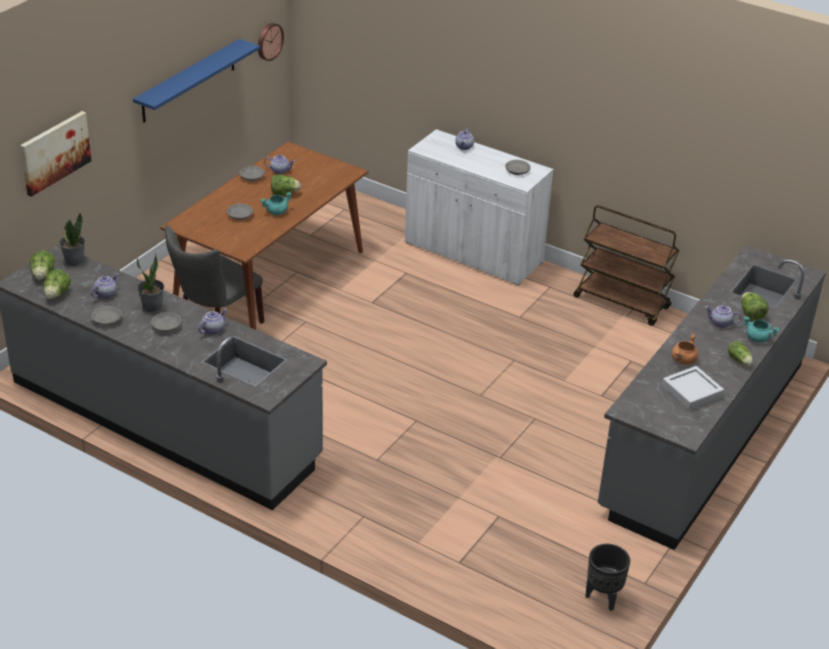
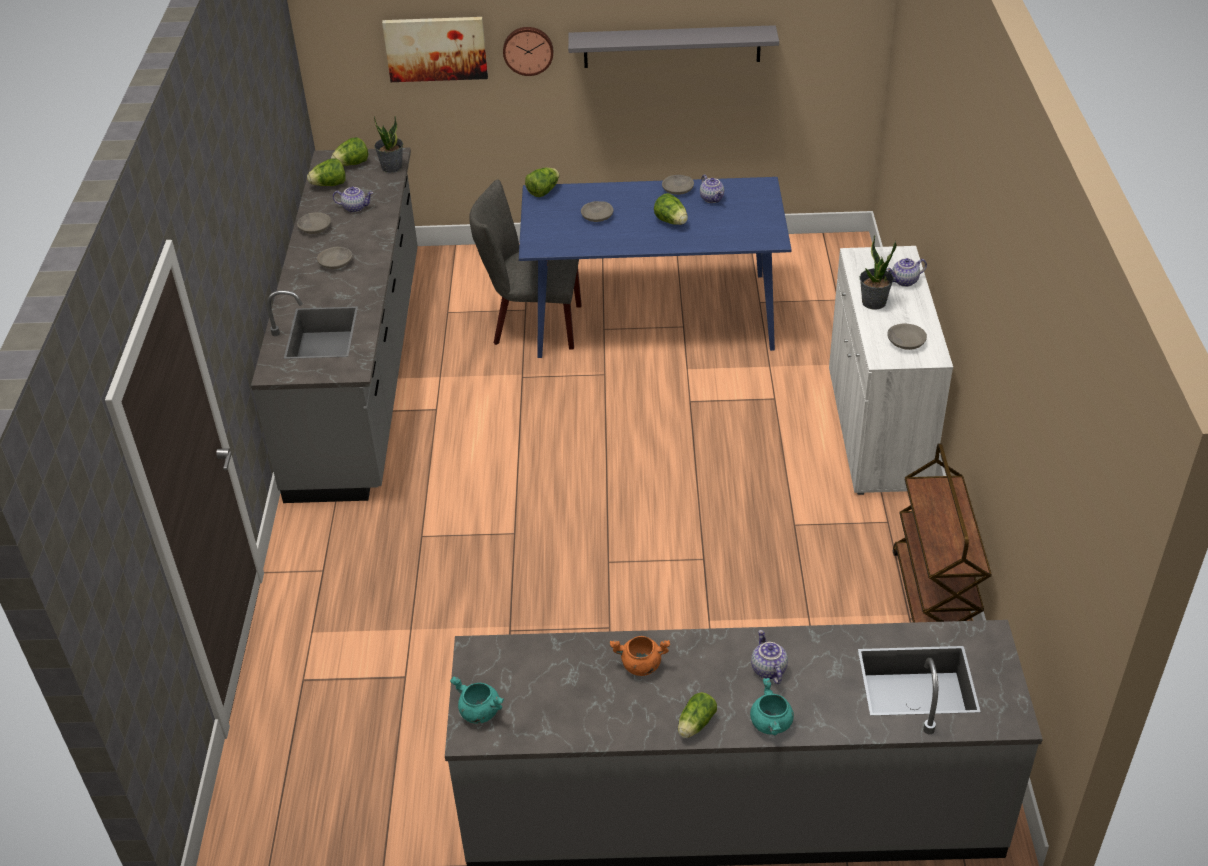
camera: 60 degrees right, 5 degrees up
blue shelf [133,39,260,123] -> grey shelf [568,25,779,68]
potted plant [137,253,164,312] -> potted plant moved to [860,235,897,310]
brown dining table [160,142,369,330] -> blue dining table [519,177,792,358]
teapot [198,309,227,335] -> none
wall clock [258,23,284,61] -> wall clock moved to [503,27,553,76]
turquoise cooking pot [260,192,292,215] -> turquoise cooking pot moved to [450,676,504,724]
black planter [586,544,630,611] -> none
grey tray [662,366,724,410] -> none
lettuce [741,292,769,321] -> lettuce moved to [525,168,560,197]

